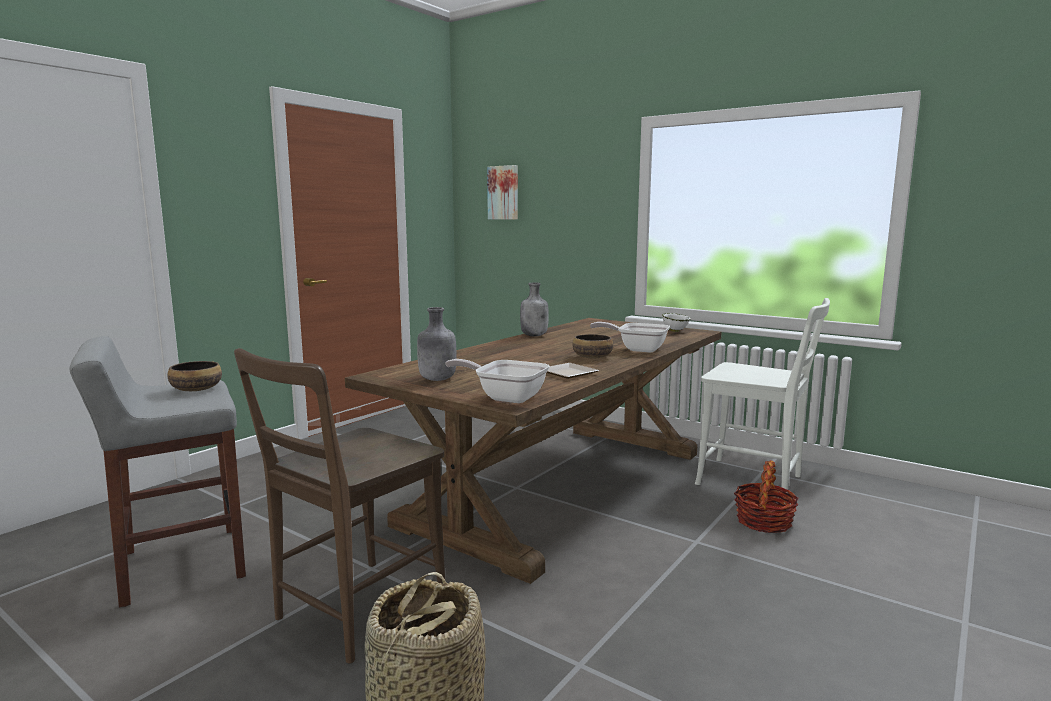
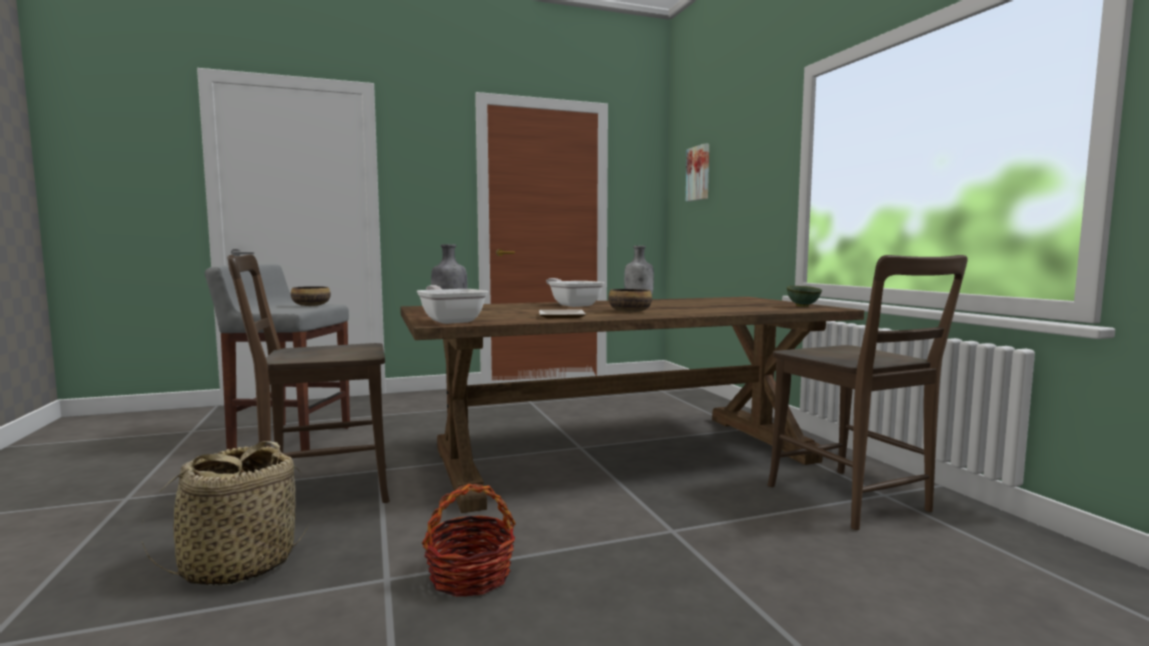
camera: 35 degrees right, 5 degrees down
frying pan [590,322,670,353] -> frying pan moved to [546,278,605,307]
white bowl [662,313,691,332] -> green bowl [787,286,822,307]
white chair [695,298,830,493] -> brown chair [767,255,968,530]
basket [734,460,799,533] -> basket moved to [422,484,516,597]

